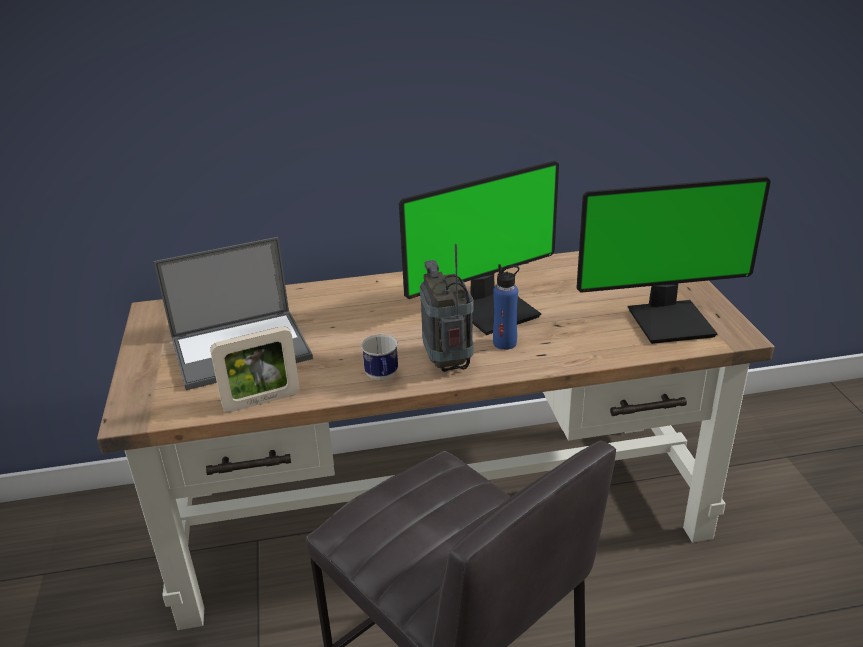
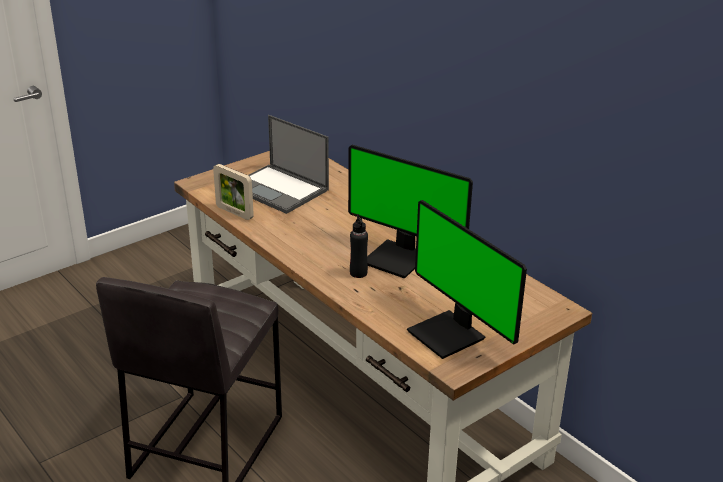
camera: 60 degrees right, 0 degrees up
mug [361,334,398,381] -> none
radio [420,244,474,372] -> none
blue bottle [493,264,519,350] -> black bottle [350,214,368,278]

